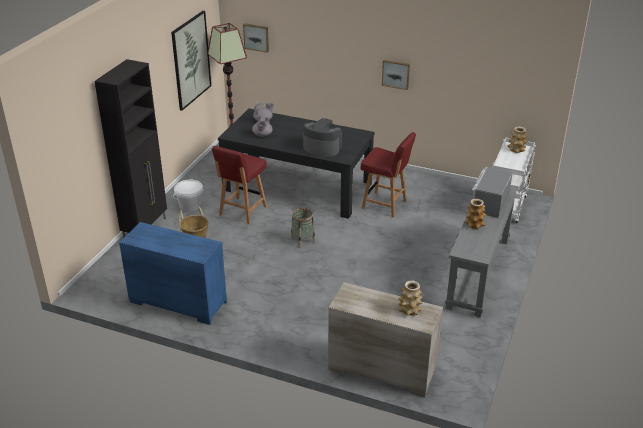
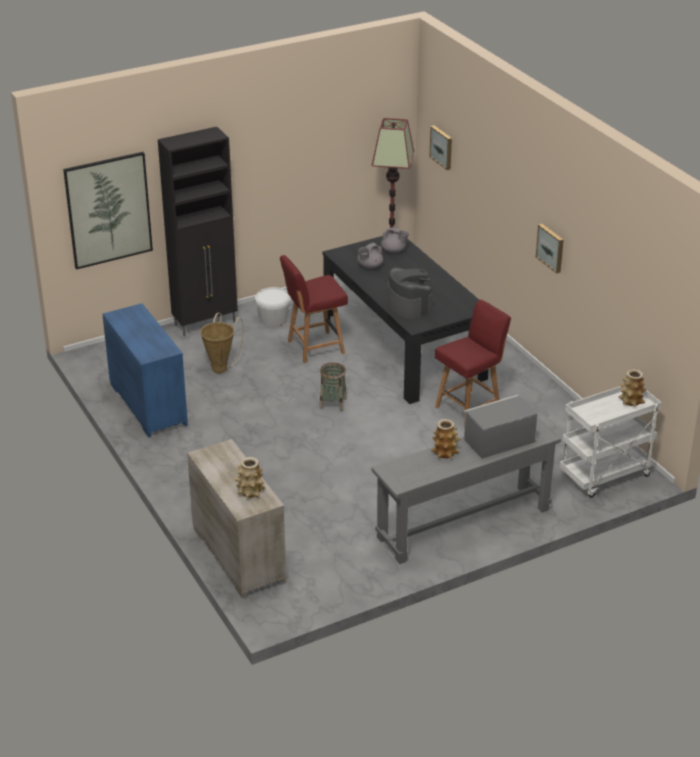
camera: 40 degrees right, 0 degrees up
picture [171,11,211,111] -> picture moved to [63,152,153,270]
red chair [360,132,416,218] -> red chair turned 105 degrees counterclockwise [435,300,511,425]

